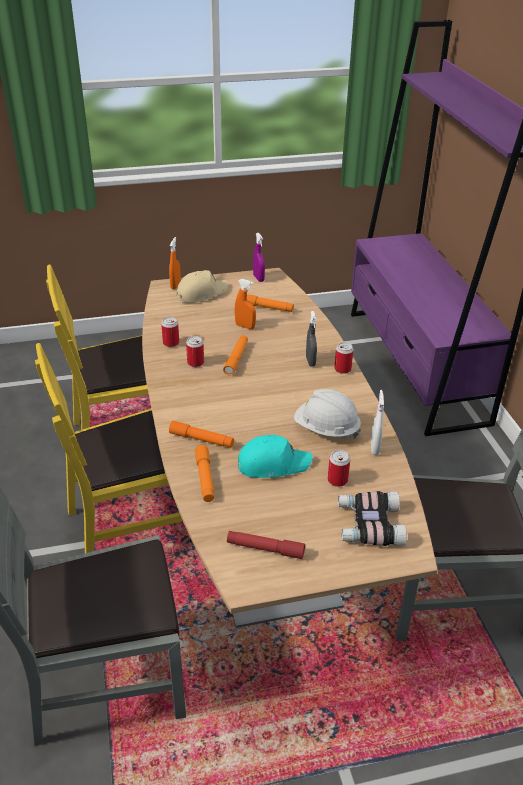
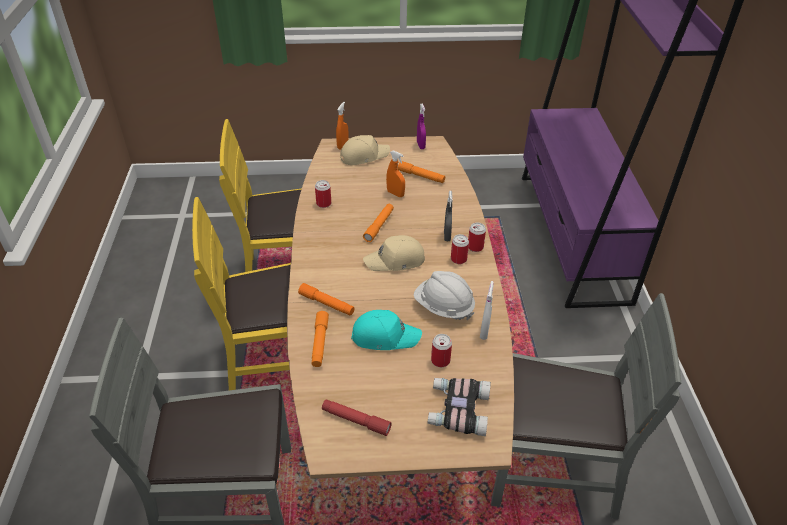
camera: 10 degrees right, 5 degrees up
can [186,336,204,367] -> can moved to [451,234,469,264]
none -> beige cap [363,235,425,271]

